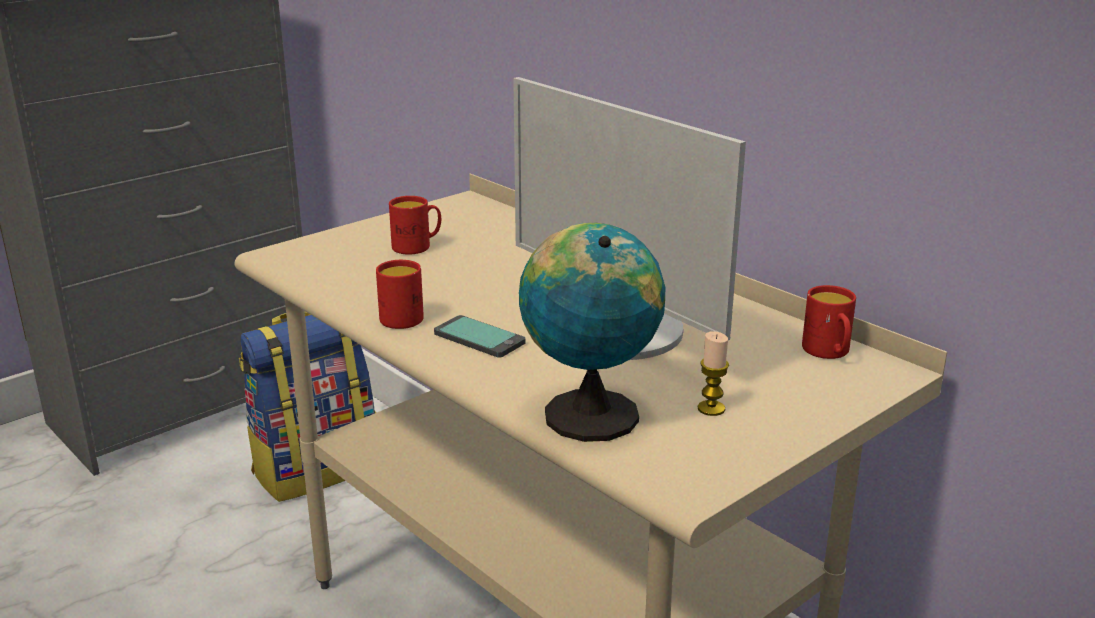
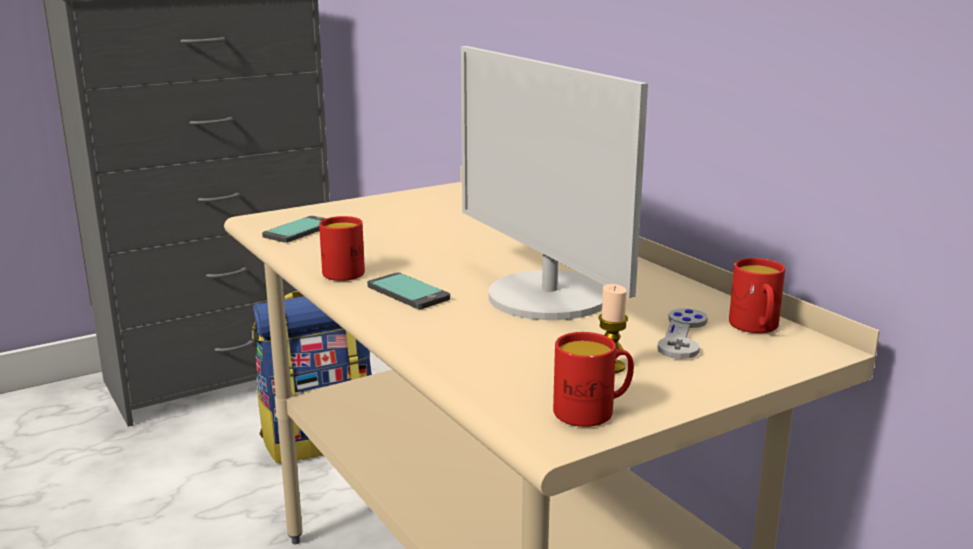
camera: 10 degrees right, 5 degrees down
red mug [389,196,441,255] -> red mug moved to [553,332,634,427]
globe [519,223,665,442] -> none
none -> phone [262,216,326,243]
none -> grey game controller [657,308,708,359]

